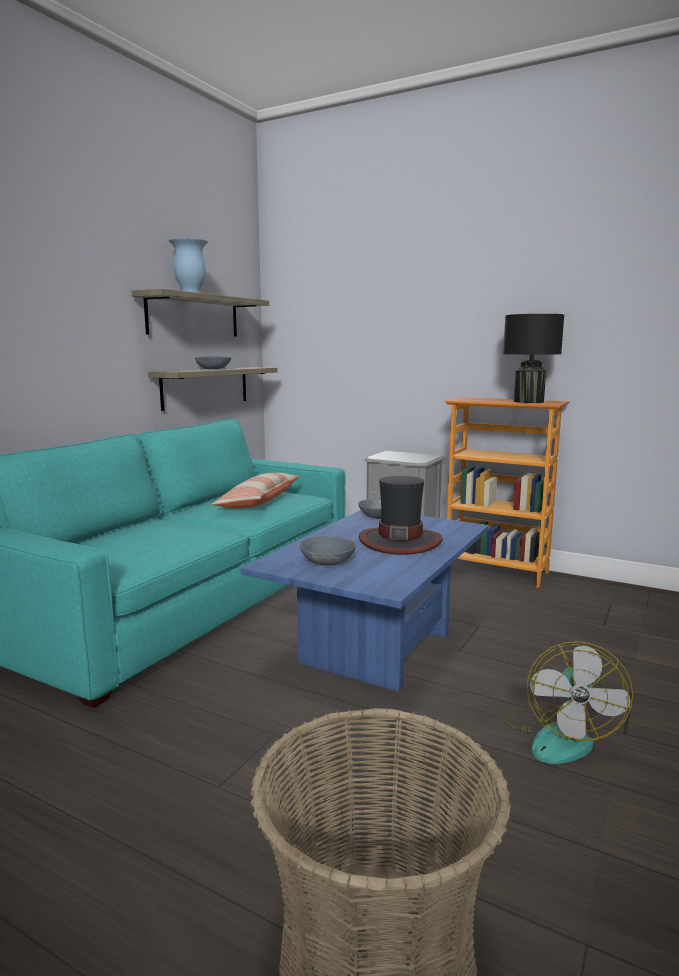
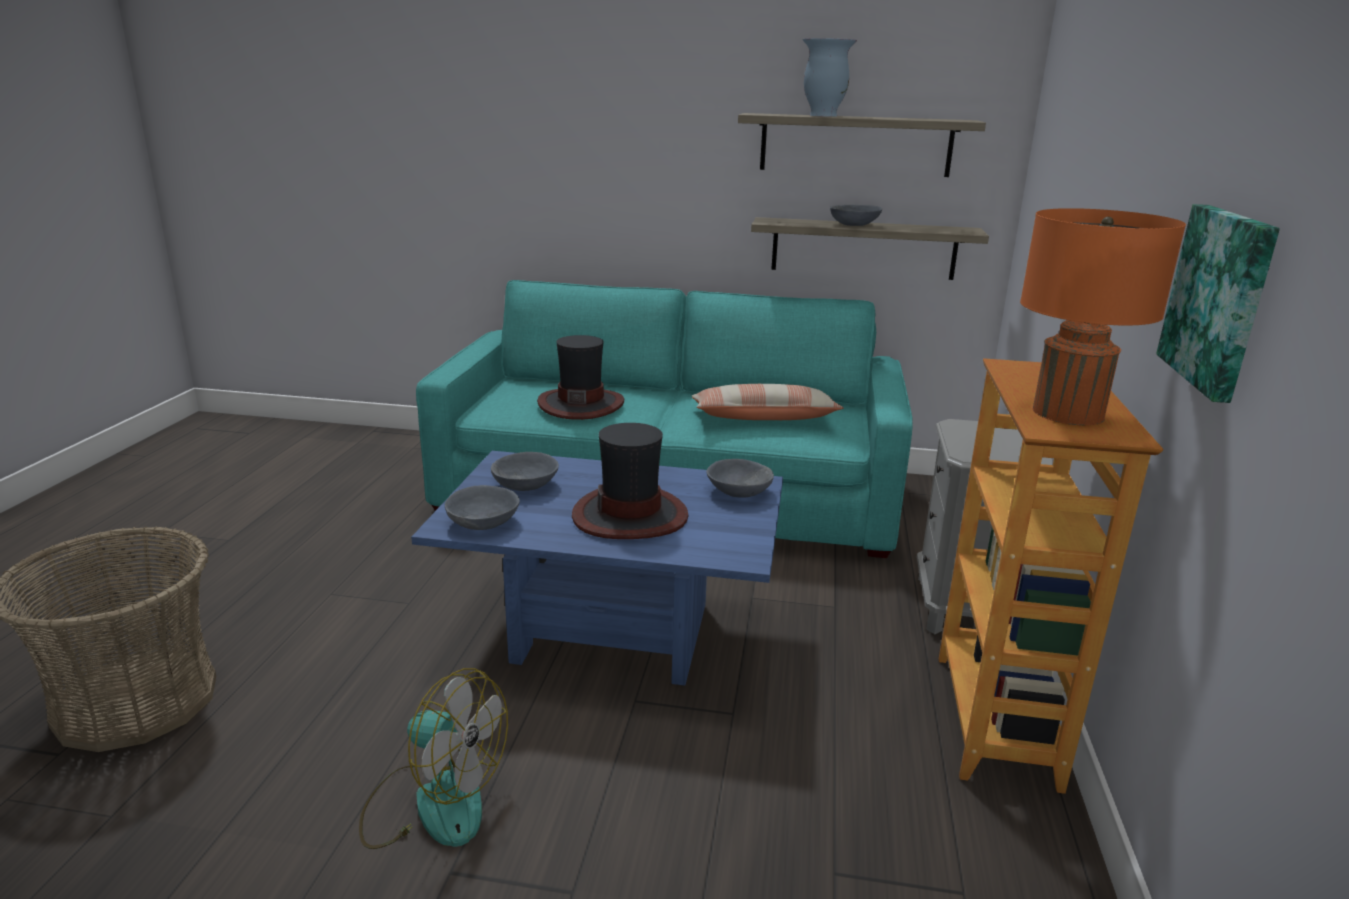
camera: 70 degrees right, 10 degrees up
black table lamp [503,314,564,403] -> orange table lamp [1020,208,1186,425]
fan [504,641,633,764] -> fan turned 150 degrees counterclockwise [359,668,508,849]
none -> grey bowl [445,485,520,530]
none -> hat [537,335,624,420]
none -> picture [1156,204,1280,403]

